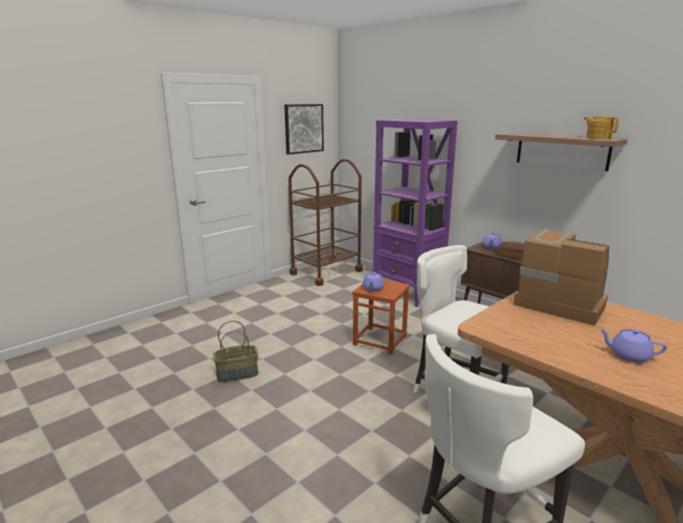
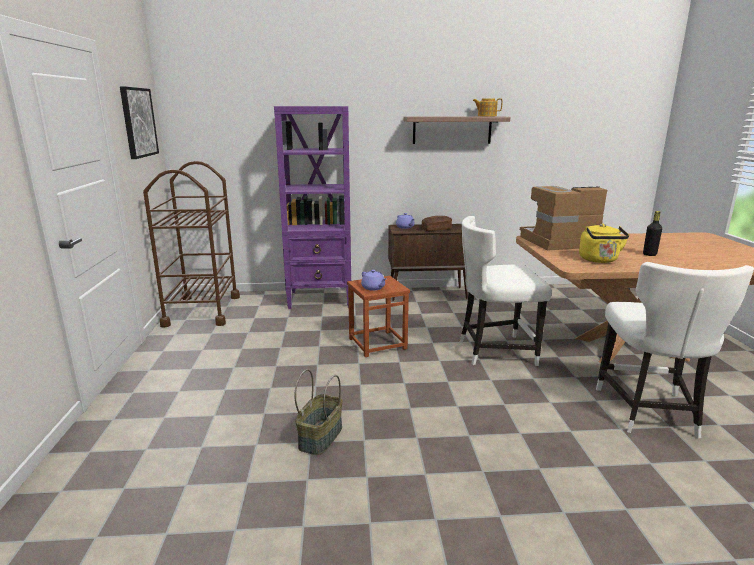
camera: 50 degrees left, 0 degrees up
purple teapot [599,329,667,363] -> black bottle [643,211,662,256]
none -> yellow kettle [579,224,629,263]

